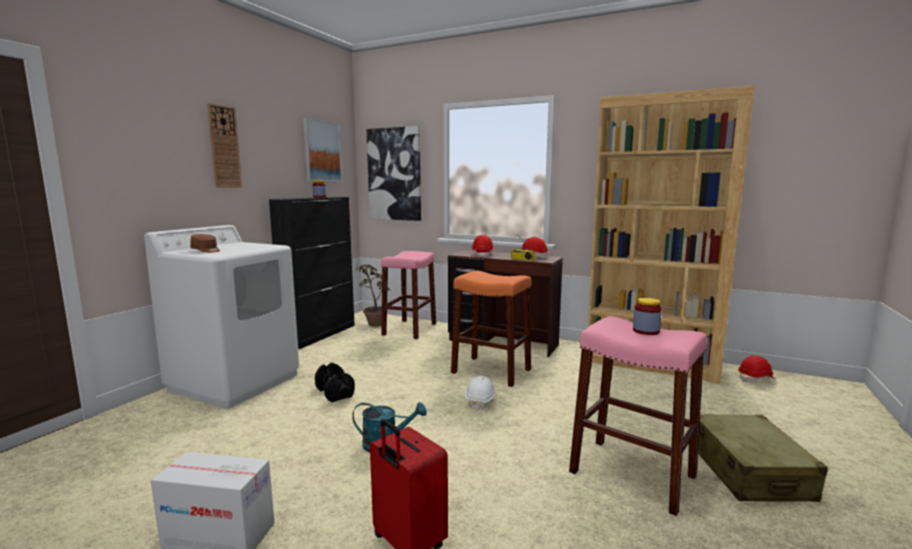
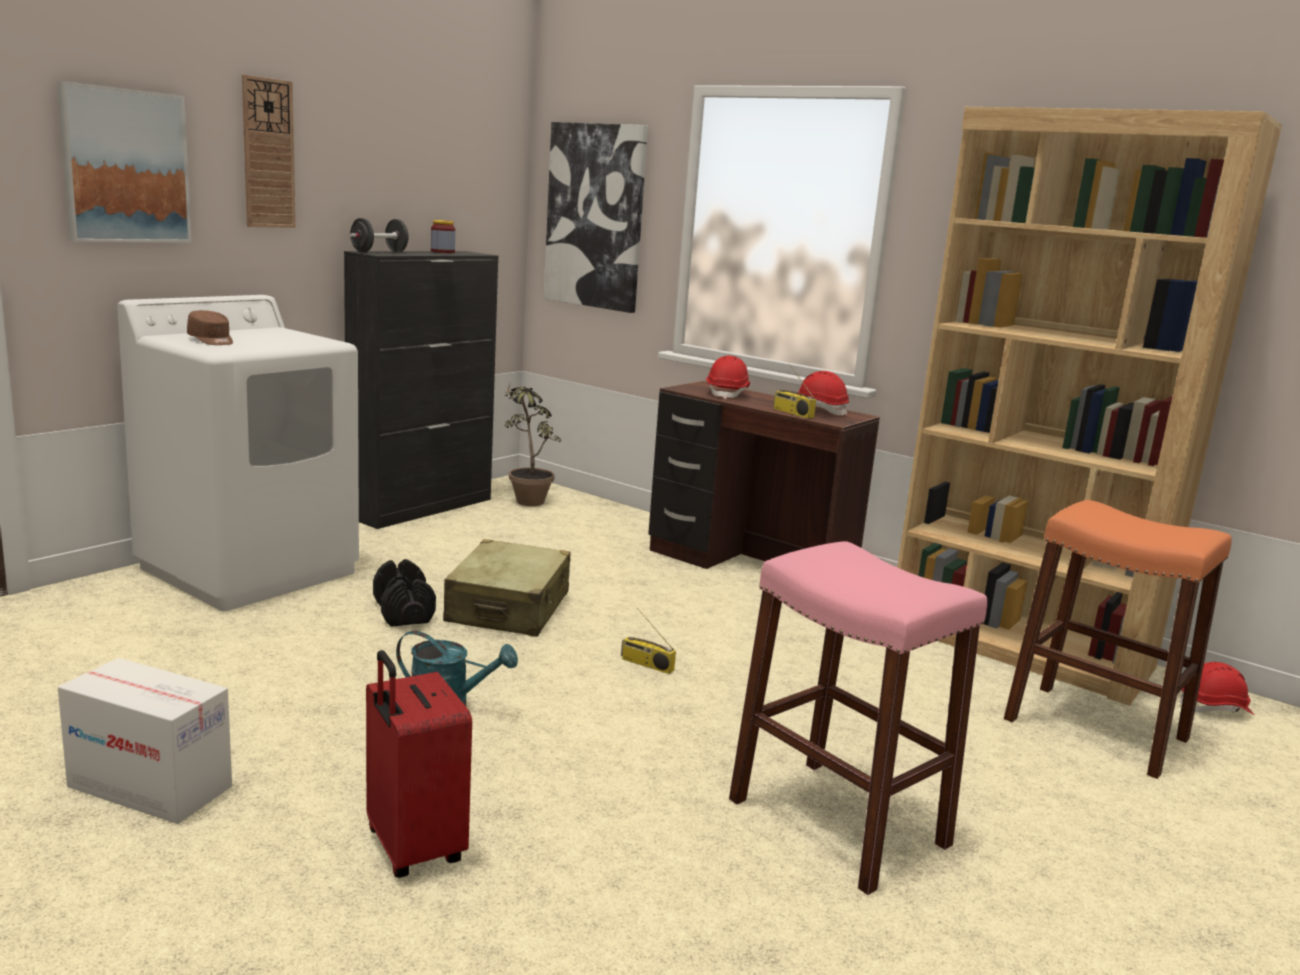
camera: 10 degrees right, 5 degrees up
picture [303,118,342,181] -> picture moved to [57,81,192,243]
pink stool [381,251,436,339] -> none
orange stool [451,271,531,387] -> orange stool moved to [1004,500,1232,779]
white hard hat [465,376,496,411] -> radio [621,609,676,674]
jar [633,298,662,335] -> none
beige suitcase [698,414,828,502] -> beige suitcase moved to [443,539,571,637]
none -> black dumbbell [350,218,409,252]

